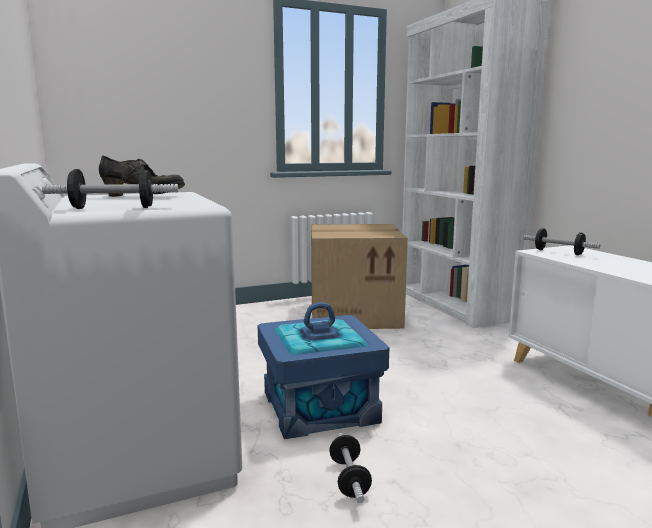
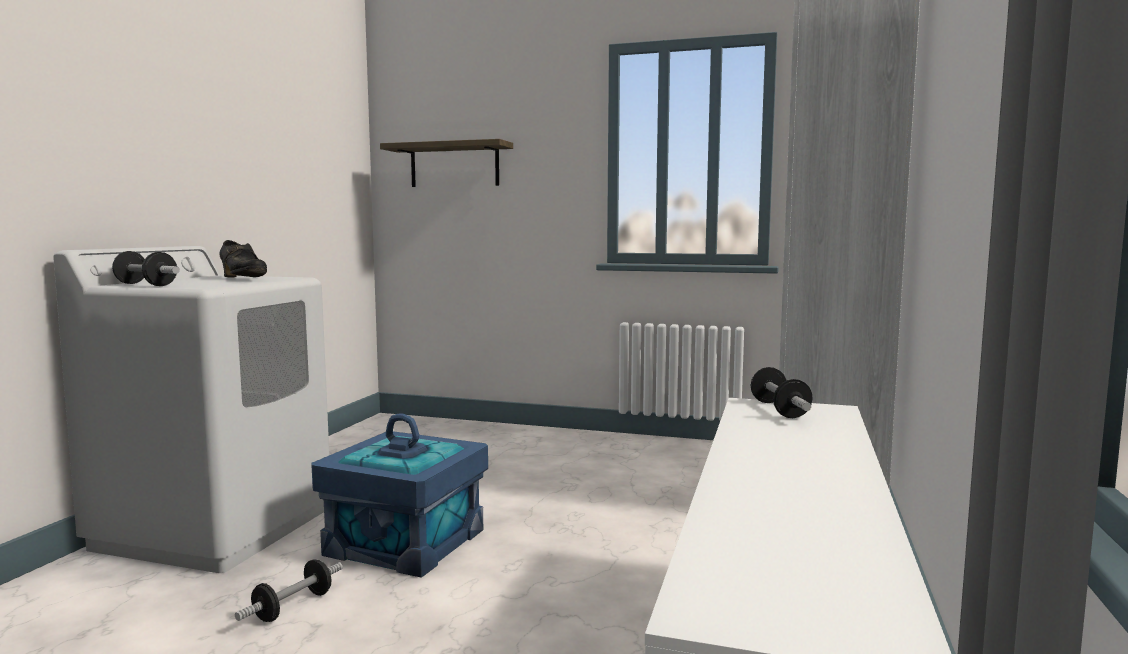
camera: 40 degrees right, 5 degrees down
cardboard box [311,224,408,329] -> none
none -> shelf [380,139,513,187]

